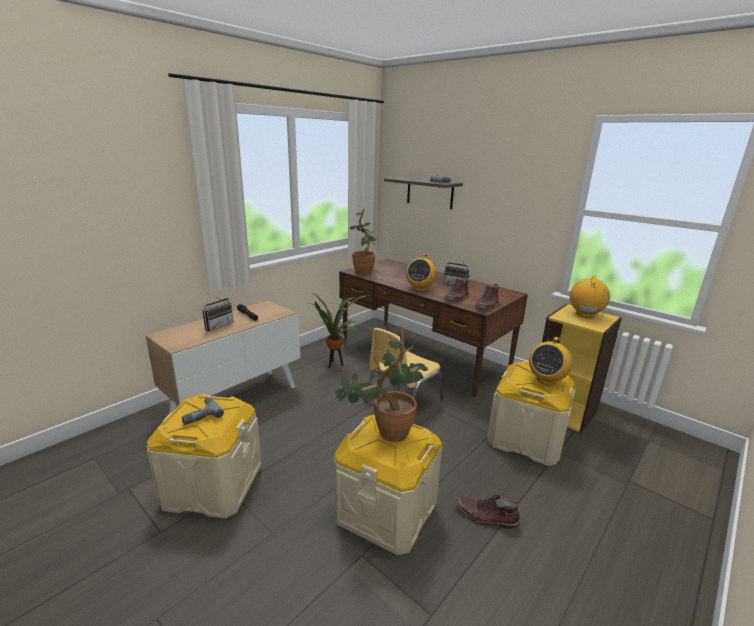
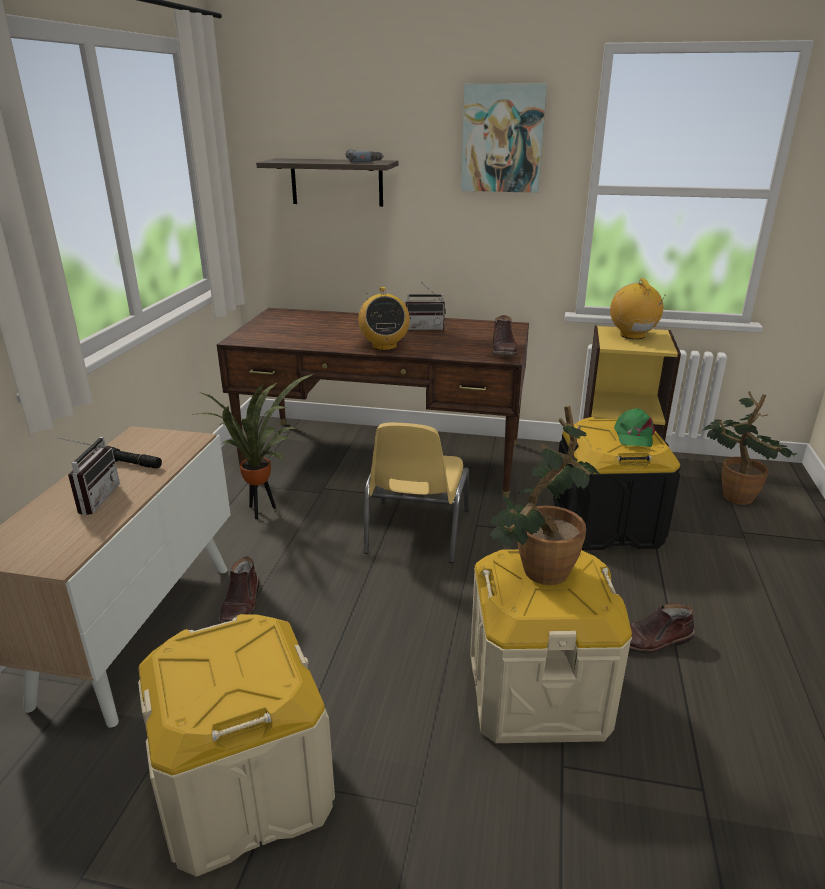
camera: 30 degrees left, 5 degrees up
power drill [182,397,224,425] -> none
potted plant [350,209,376,275] -> potted plant moved to [703,391,798,505]
brown boot [444,277,469,302] -> brown boot moved to [218,556,260,624]
beige storage box [487,361,575,466] -> black storage box [553,417,680,550]
radio [529,337,572,386] -> green cap [614,408,655,447]
none -> picture [461,84,547,193]

